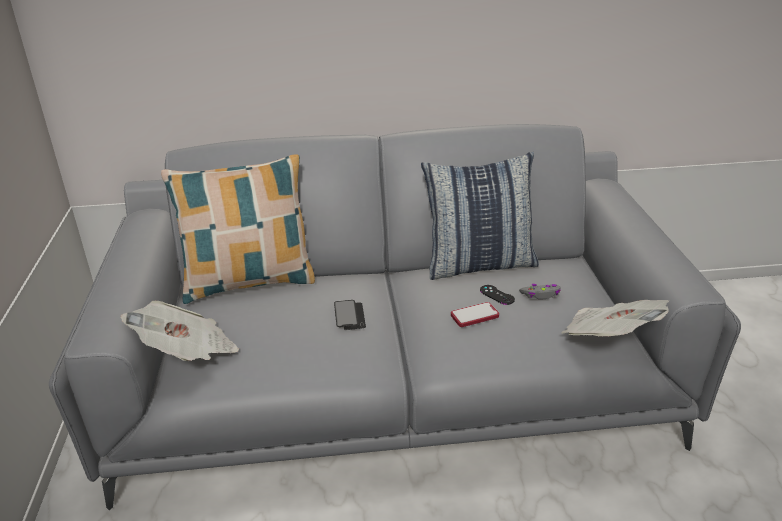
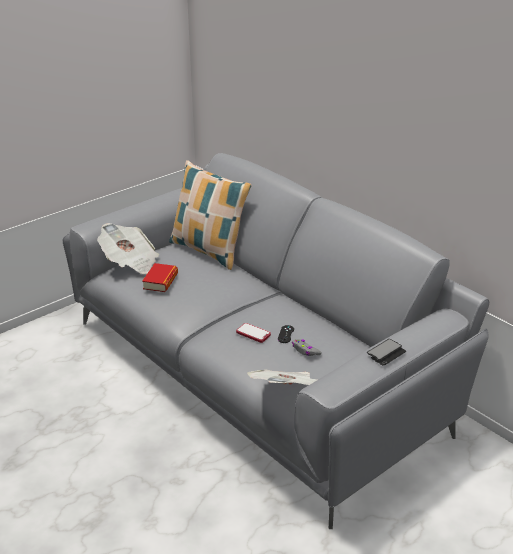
camera: 55 degrees right, 0 degrees up
phone [334,300,366,330] -> phone moved to [367,339,406,366]
pillow [421,152,539,280] -> none
none -> book [142,263,178,292]

